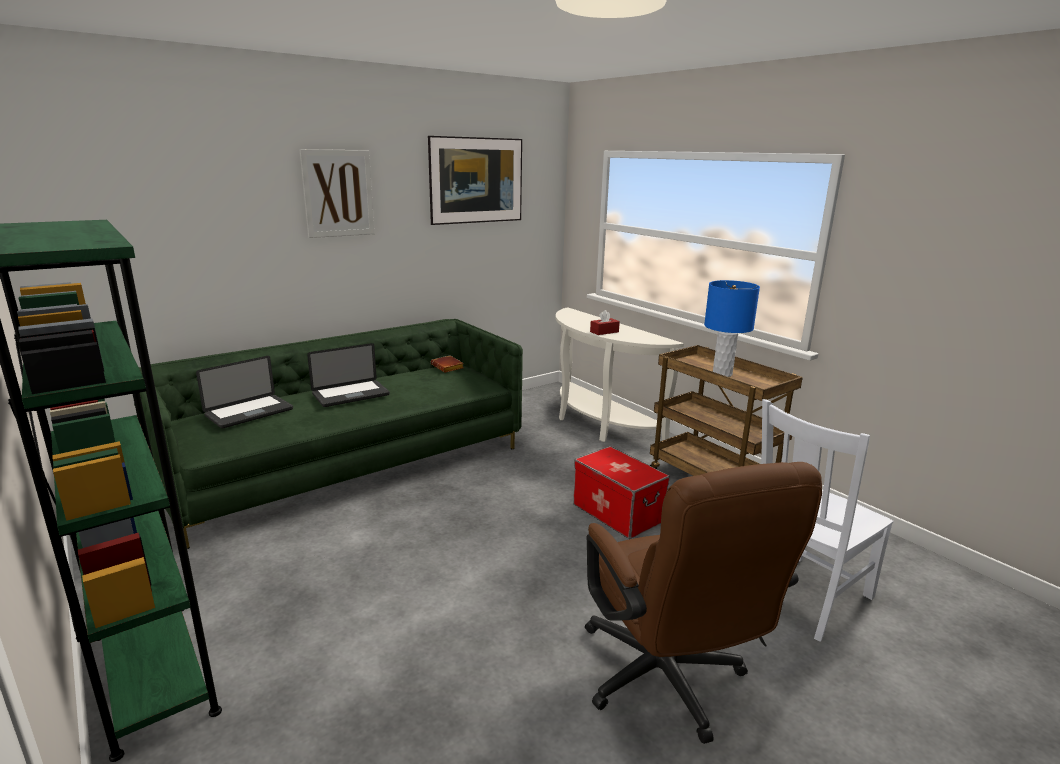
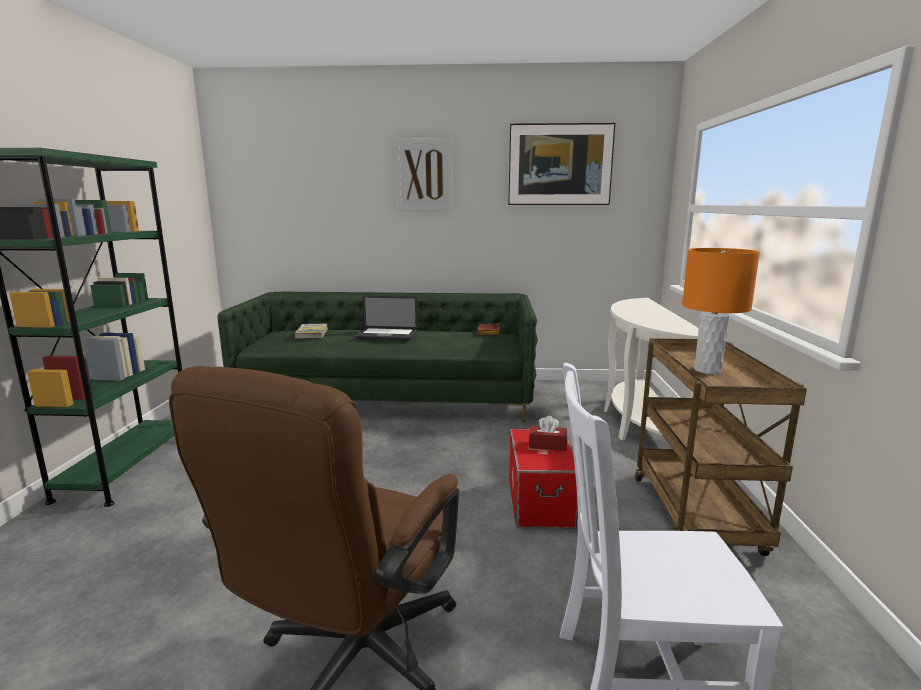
camera: 40 degrees right, 5 degrees down
laptop [196,356,293,428] -> book [295,323,328,339]
red tissue box [590,310,620,335] -> red tissue box moved to [529,416,567,451]
blue table lamp [704,280,760,377] -> orange table lamp [682,248,760,374]

